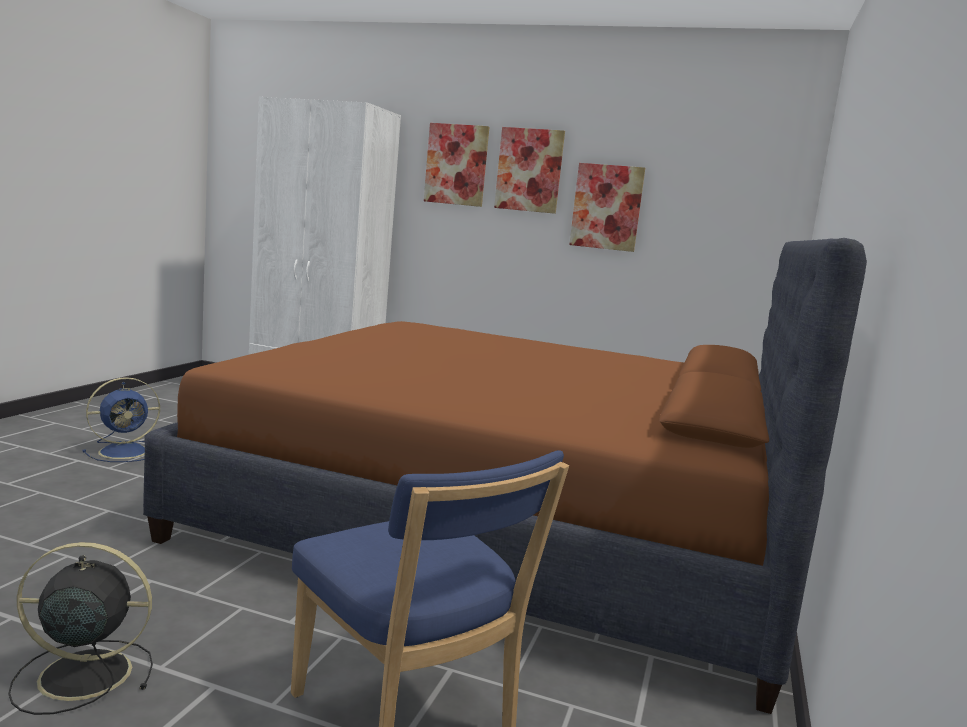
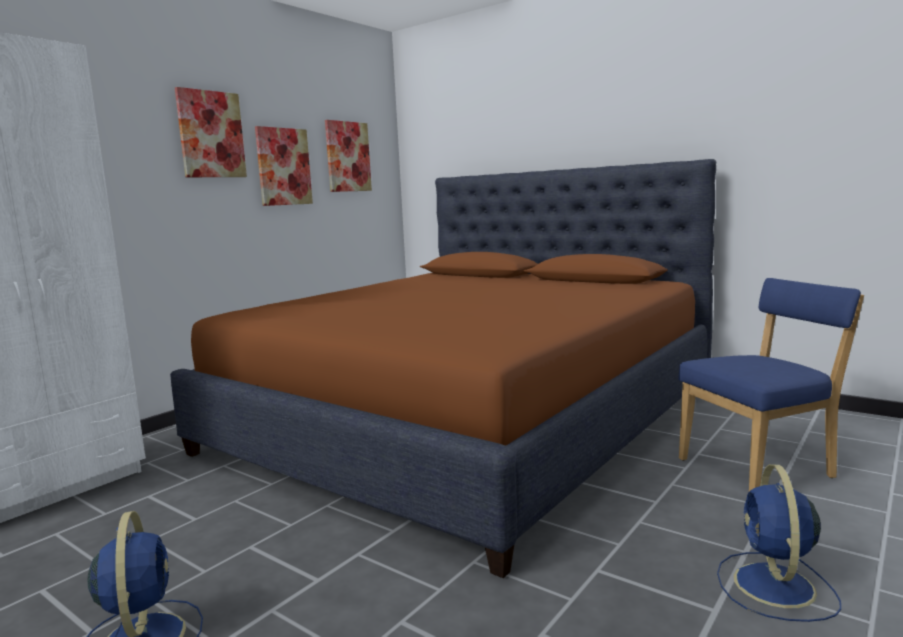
camera: 70 degrees left, 0 degrees up
black fan [8,542,153,715] -> blue fan [717,464,841,622]
picture [424,123,489,207] -> picture moved to [325,120,372,192]

